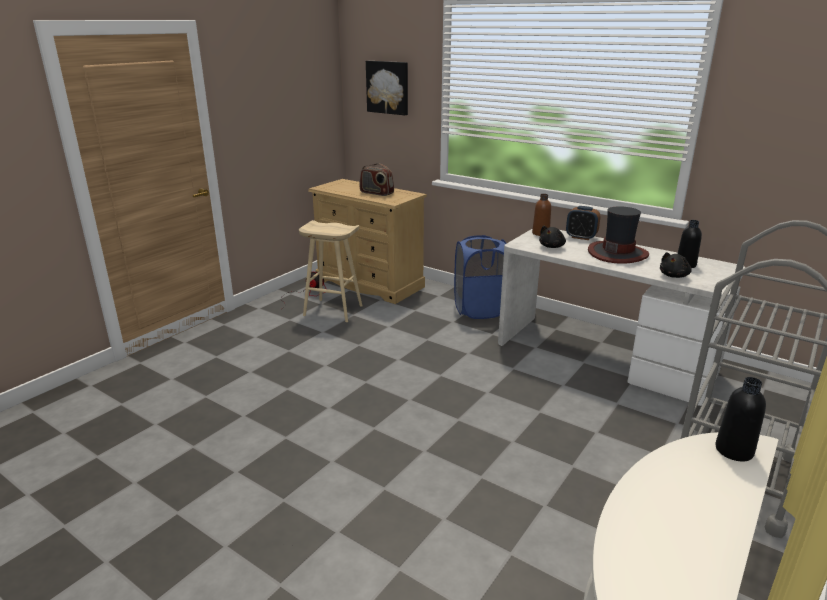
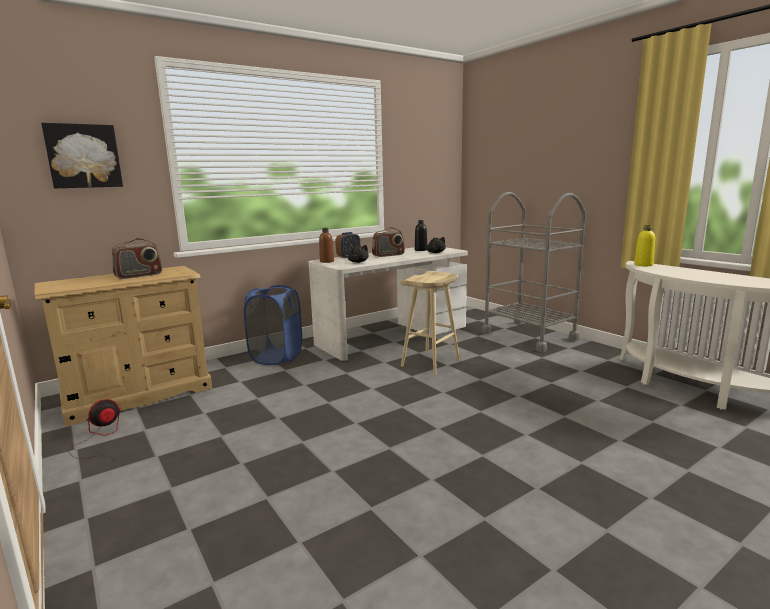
camera: 70 degrees left, 10 degrees down
beige stool [299,220,363,322] -> beige stool moved to [400,271,460,375]
hat [588,206,649,264] -> radio [372,227,405,257]
black bottle [715,377,766,462] -> yellow bottle [634,225,655,266]

